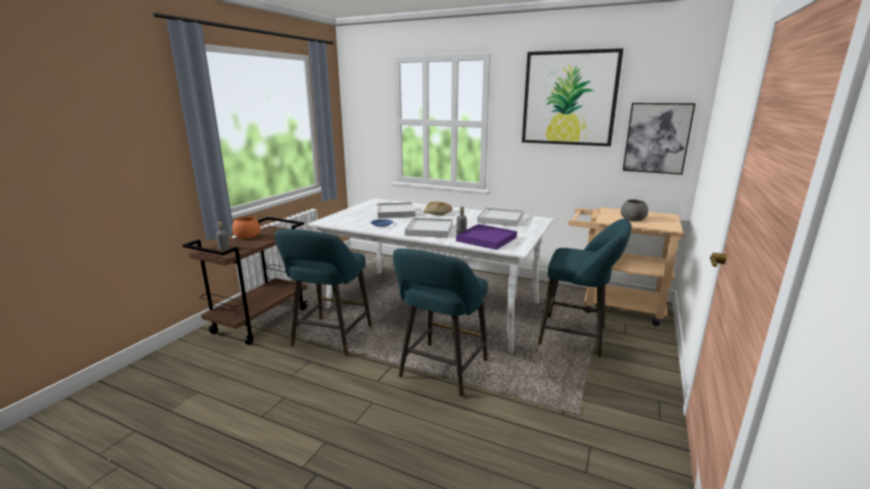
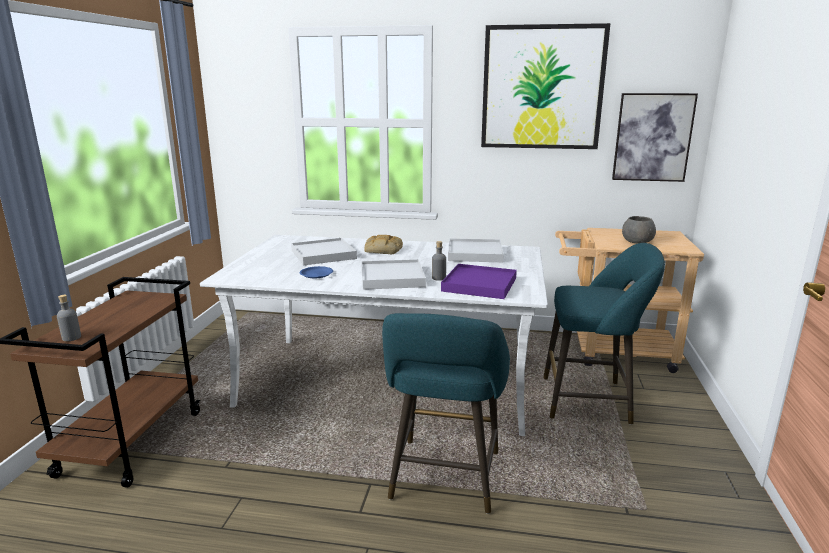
camera: 15 degrees left, 0 degrees up
orange bowl [232,217,261,239] -> none
turquoise stool [275,229,372,356] -> none

